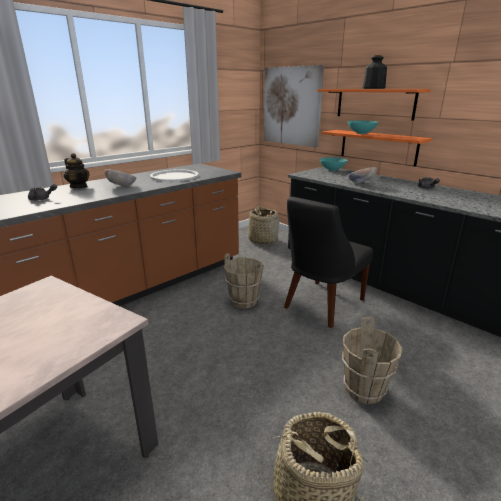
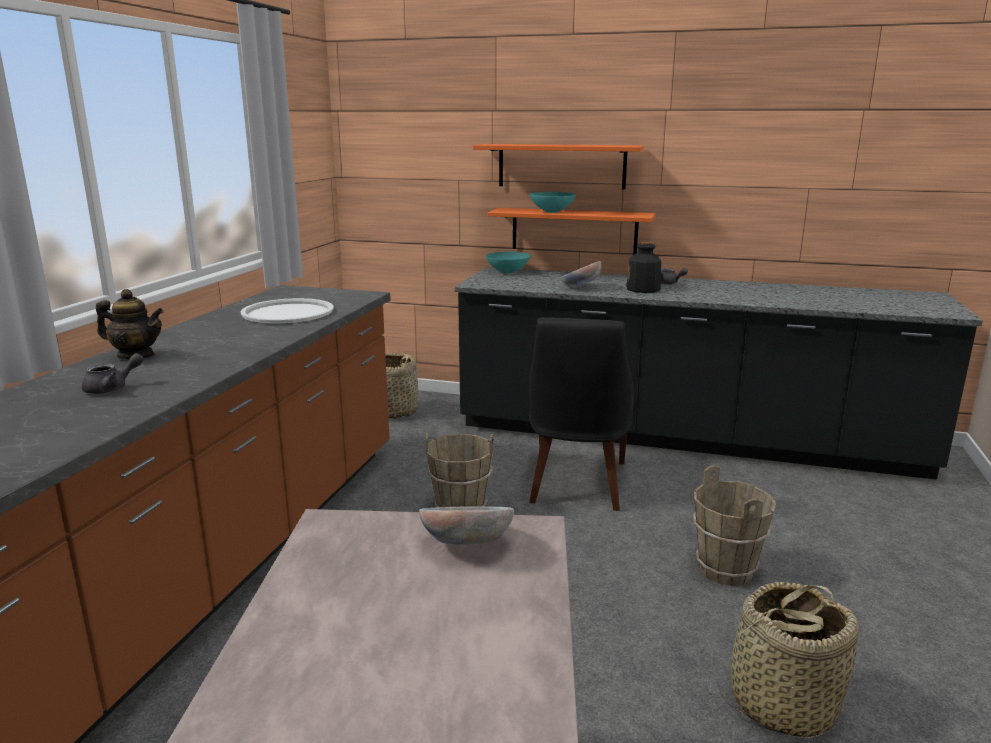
camera: 30 degrees left, 5 degrees down
bowl [105,169,136,186] -> bowl moved to [419,506,514,545]
picture [264,65,324,148] -> none
bottle [362,55,387,89] -> bottle moved to [626,242,661,293]

